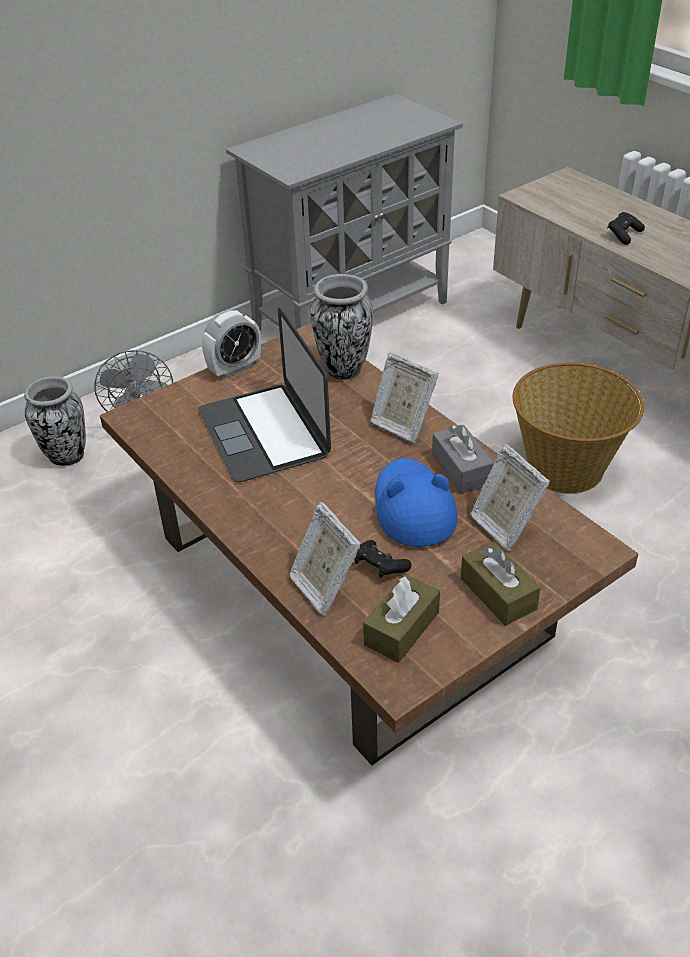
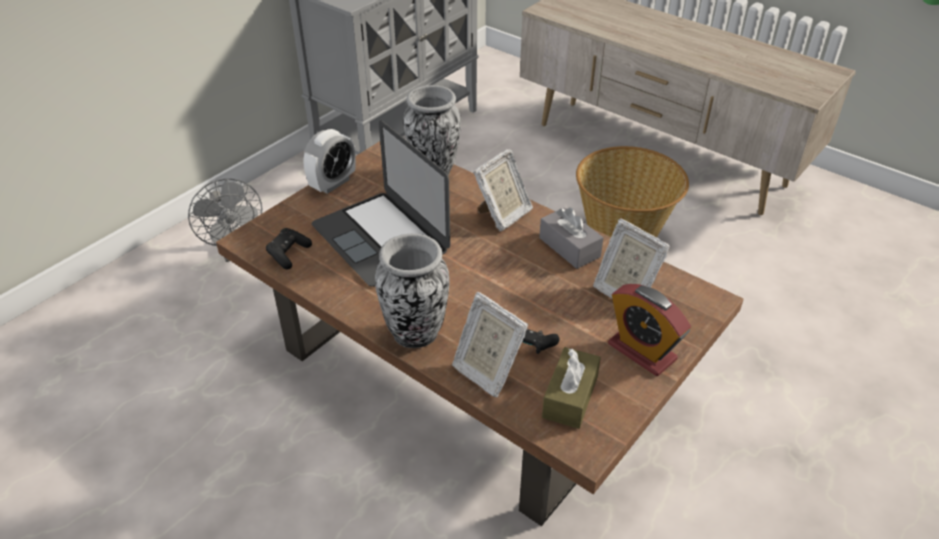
camera: 15 degrees left, 0 degrees up
vase [24,376,86,466] -> vase moved to [375,234,450,348]
picture frame [370,352,438,444] -> picture frame turned 75 degrees counterclockwise [473,149,533,231]
blue hat [375,458,458,547] -> none
brown tissue box [461,541,541,626] -> alarm clock [608,284,691,376]
black game controller [607,212,645,245] -> black game controller moved to [266,228,312,269]

